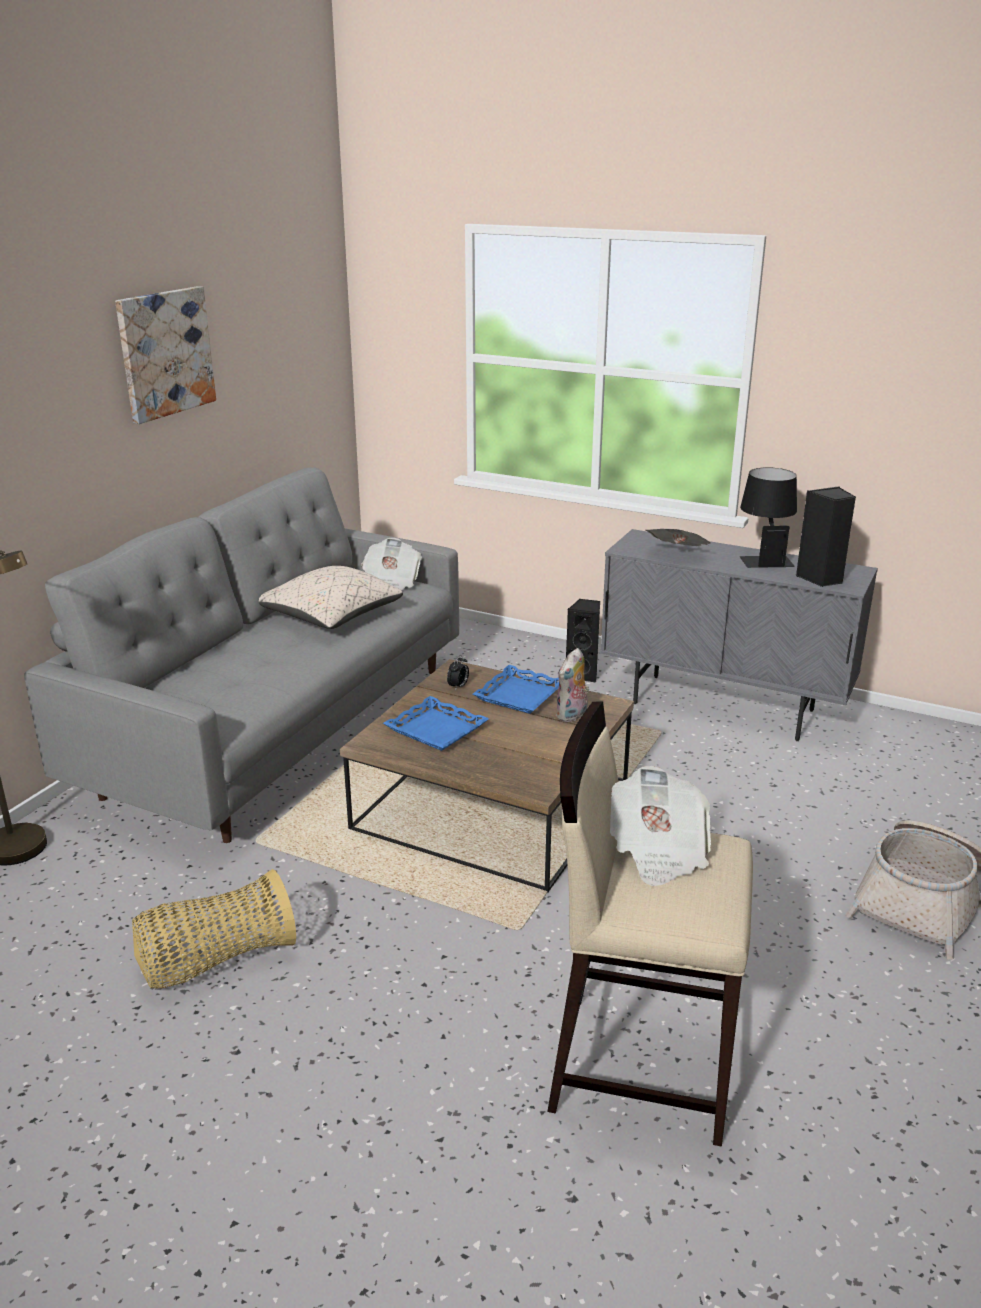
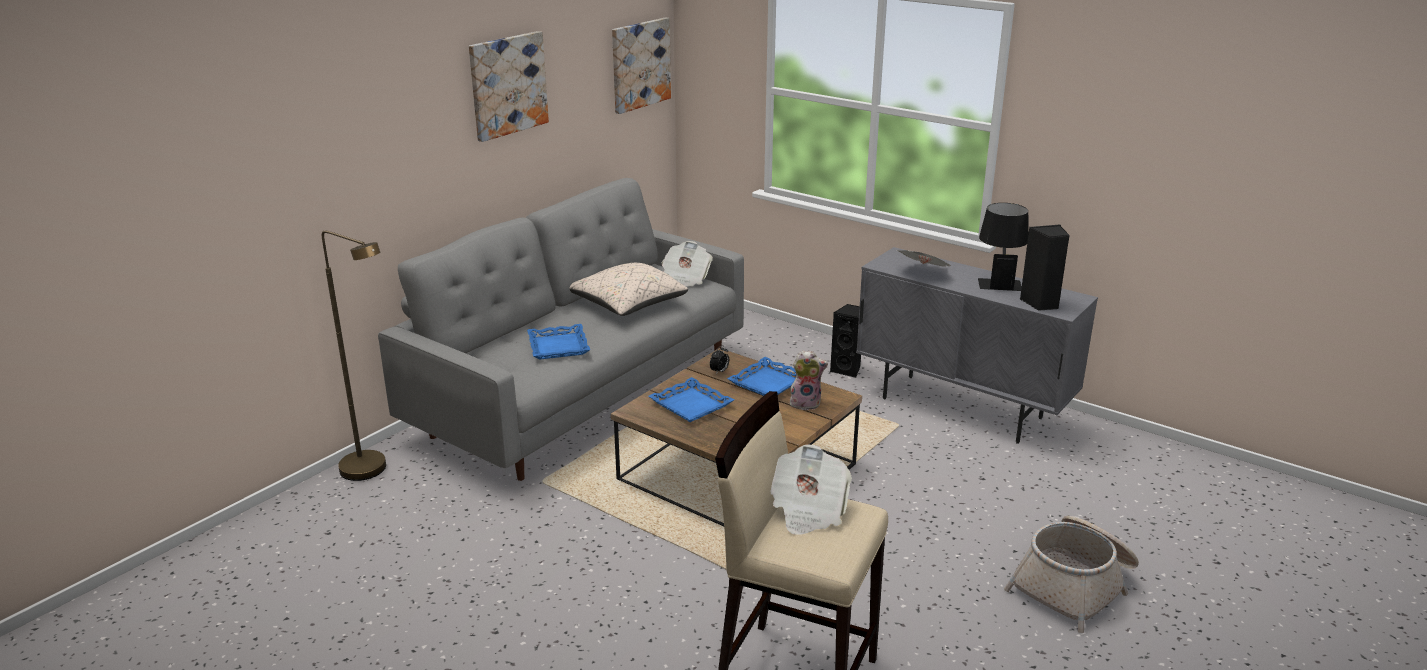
camera: 10 degrees right, 0 degrees up
basket [132,869,296,989] -> none
plush toy [555,648,589,722] -> plush toy turned 135 degrees counterclockwise [790,350,828,410]
none -> blue tray [527,324,590,359]
none -> picture [612,17,671,114]

